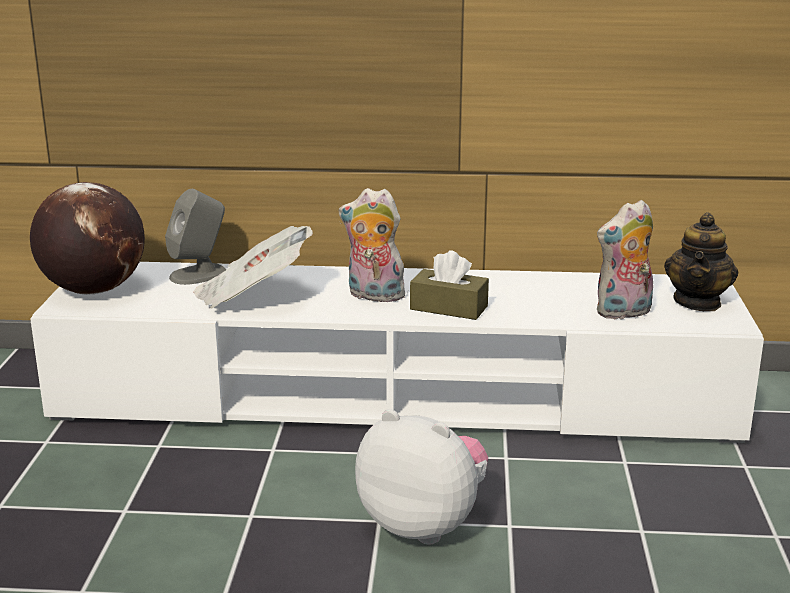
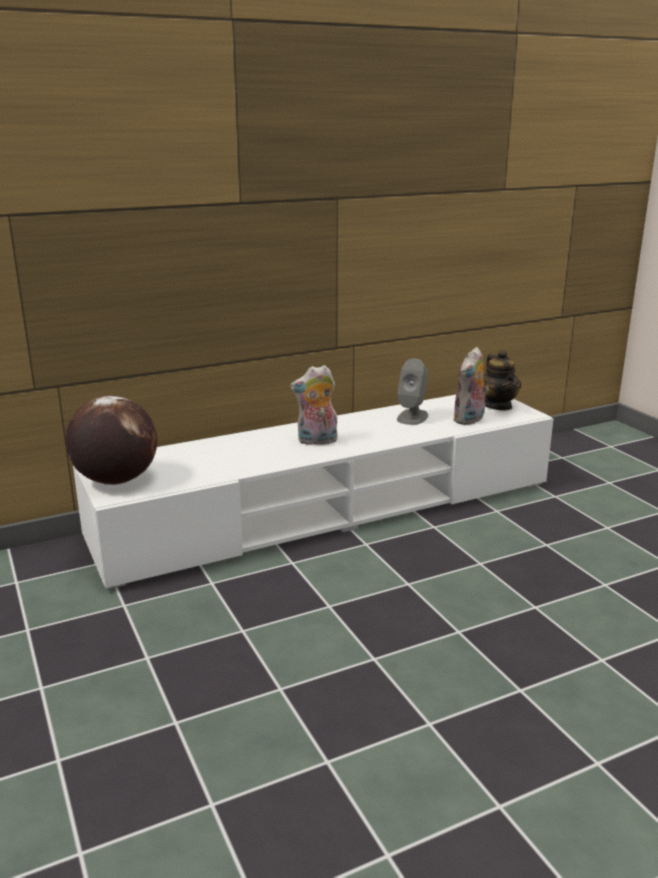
camera: 30 degrees left, 0 degrees up
grey speaker [165,189,226,285] -> grey speaker moved to [397,358,428,425]
newspaper [193,226,313,309] -> none
plush toy [355,409,488,545] -> none
brown tissue box [410,250,489,320] -> none

